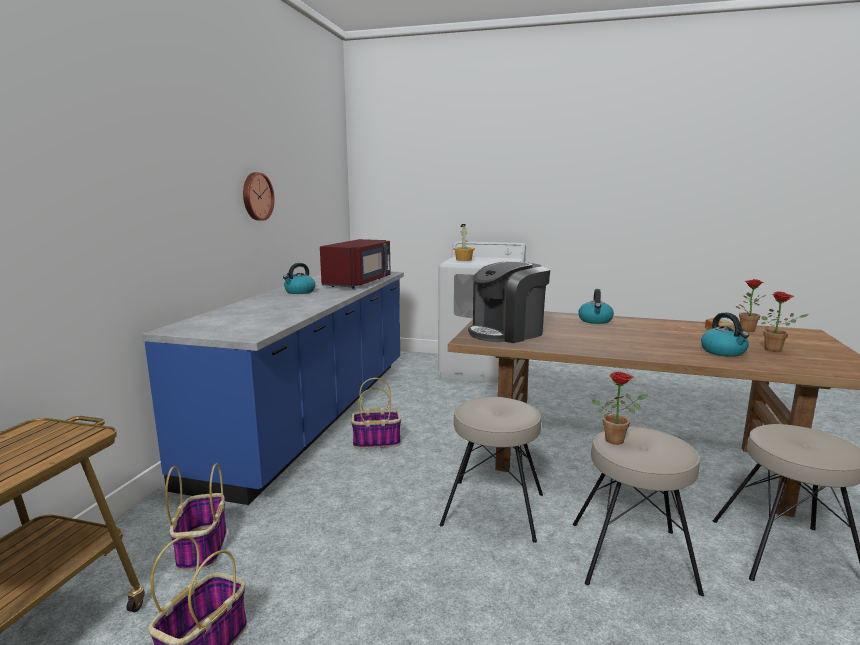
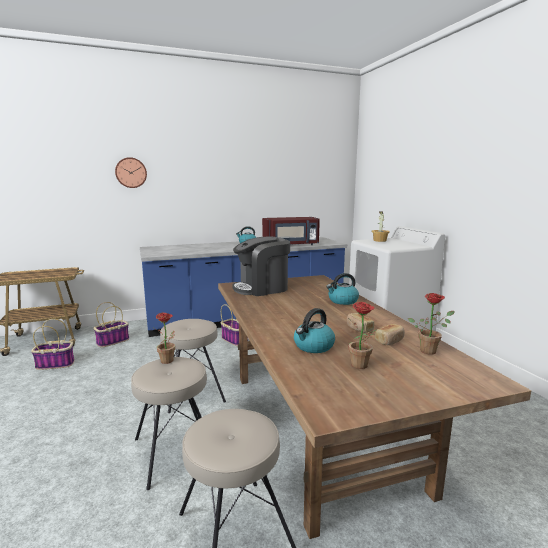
camera: 55 degrees right, 0 degrees up
wall clock [243,172,275,221] -> wall clock moved to [115,157,147,188]
coffee machine [468,261,550,343] -> coffee machine turned 45 degrees counterclockwise [232,237,290,296]
none -> bread [347,313,374,333]

